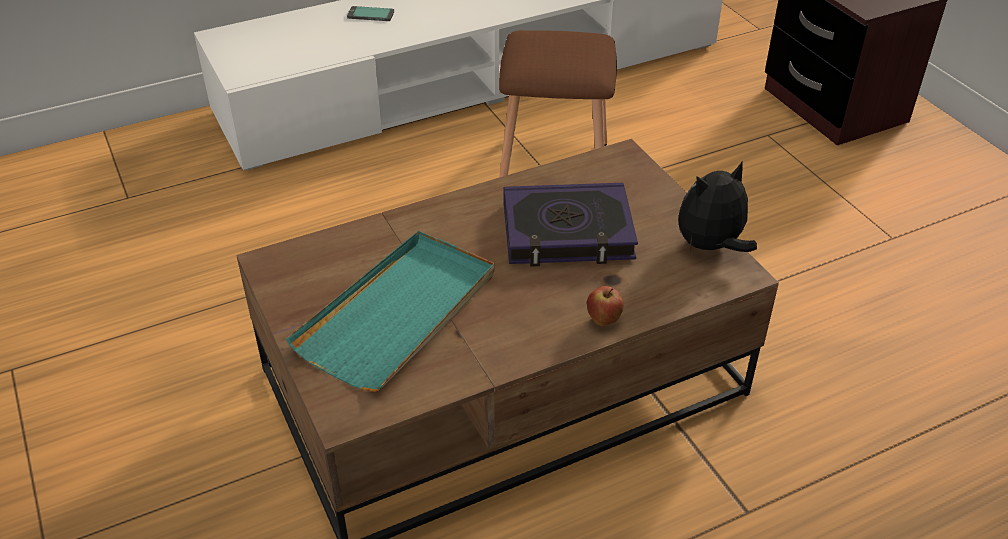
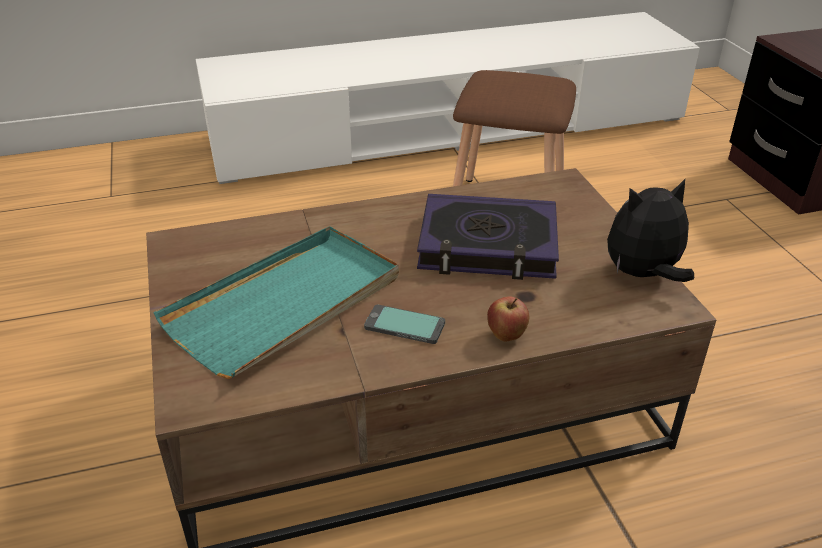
camera: 10 degrees right, 5 degrees down
phone [347,6,394,21] -> phone moved to [364,305,445,344]

